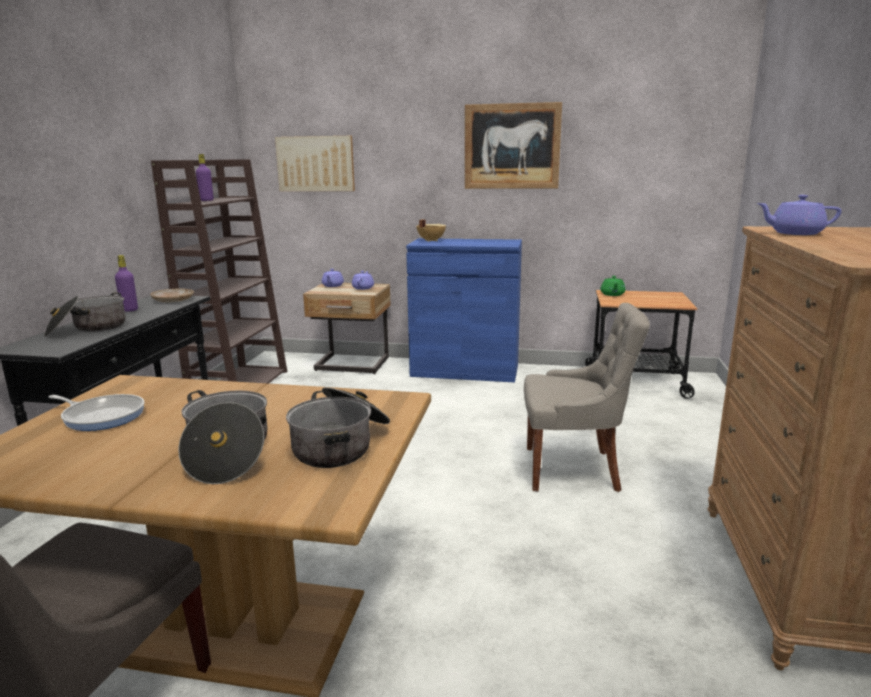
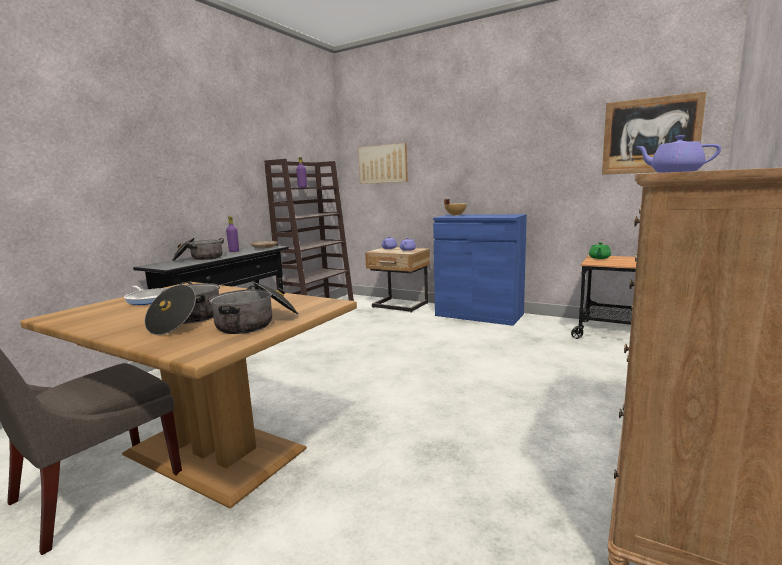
camera: 20 degrees right, 5 degrees down
picture [465,102,562,189] -> picture moved to [602,91,706,175]
grey chair [524,303,650,492] -> none

